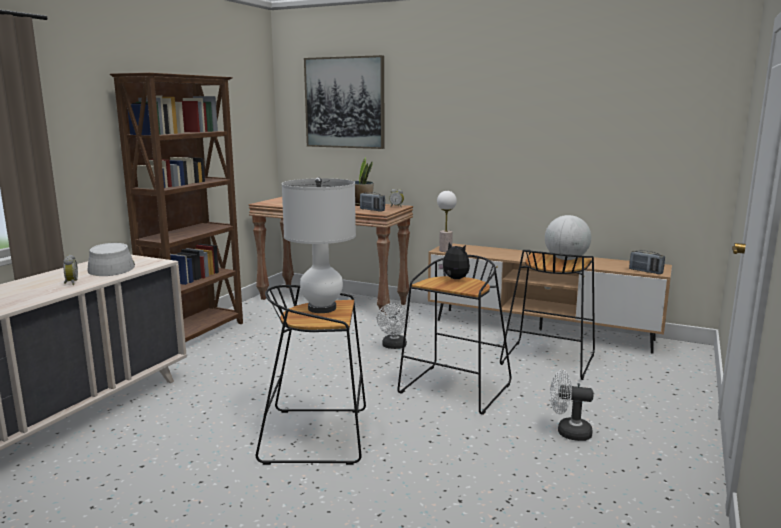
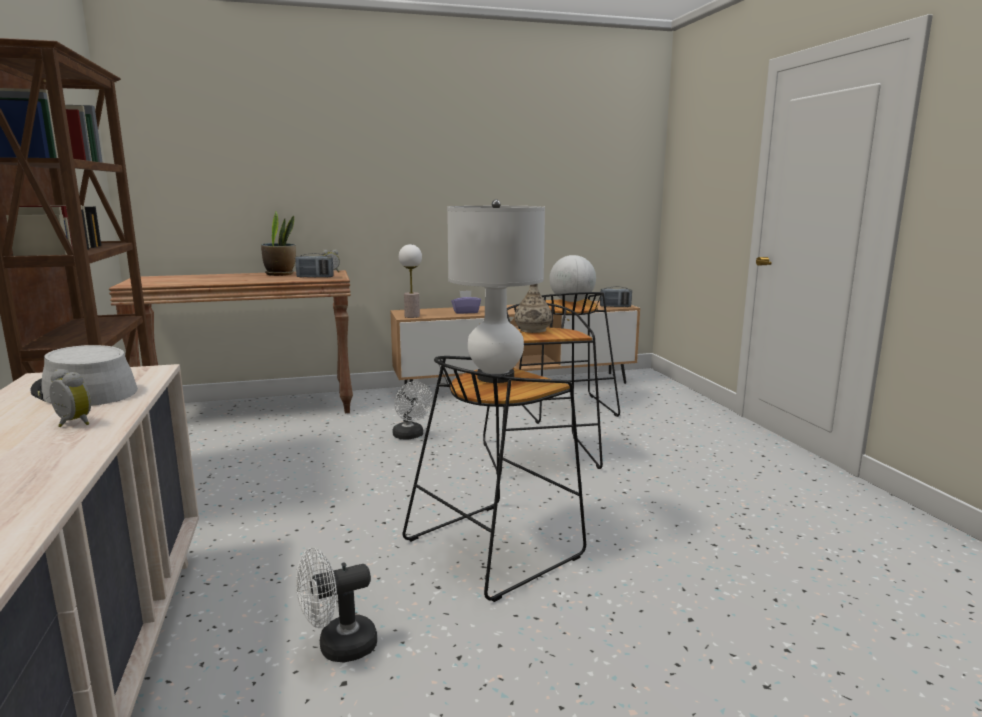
camera: 40 degrees left, 0 degrees up
picture [304,55,384,149] -> none
plush toy [438,242,470,279] -> vase [515,284,552,333]
white fan [550,370,593,441] -> white fan moved to [296,548,377,662]
none -> purple tissue box [451,291,481,314]

